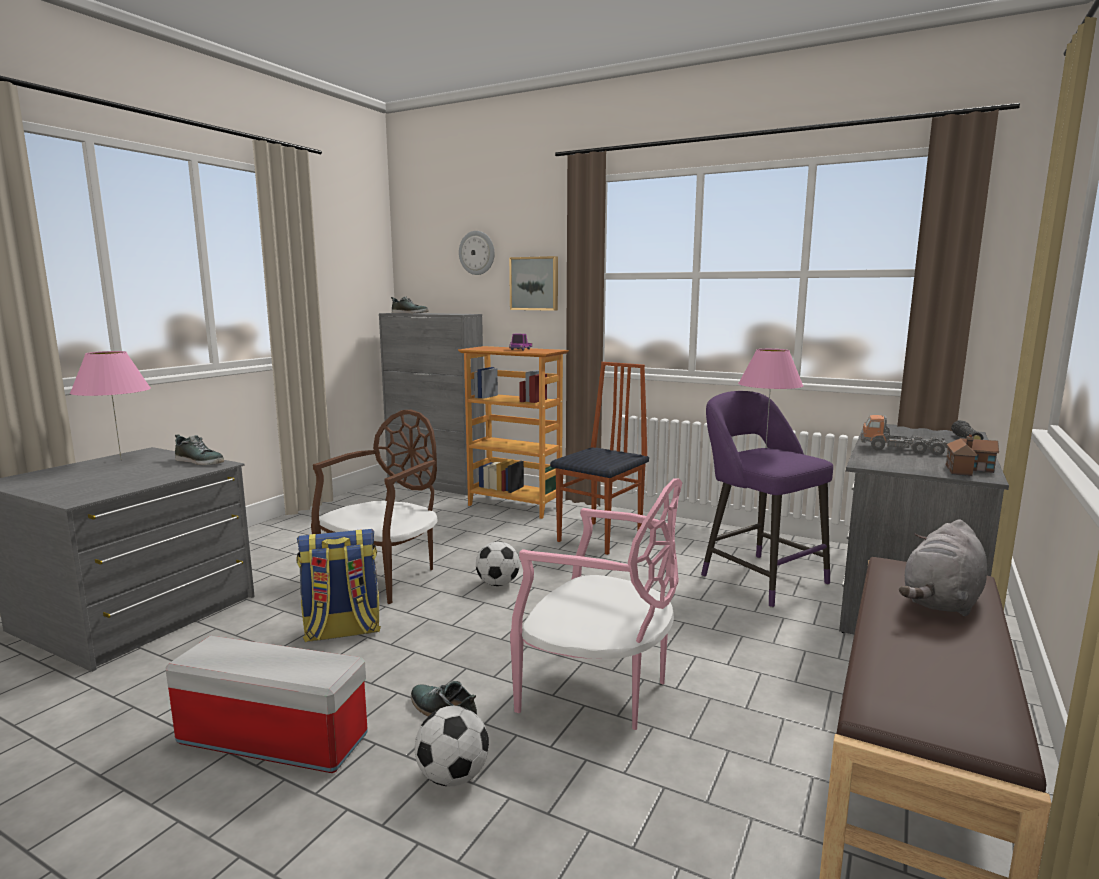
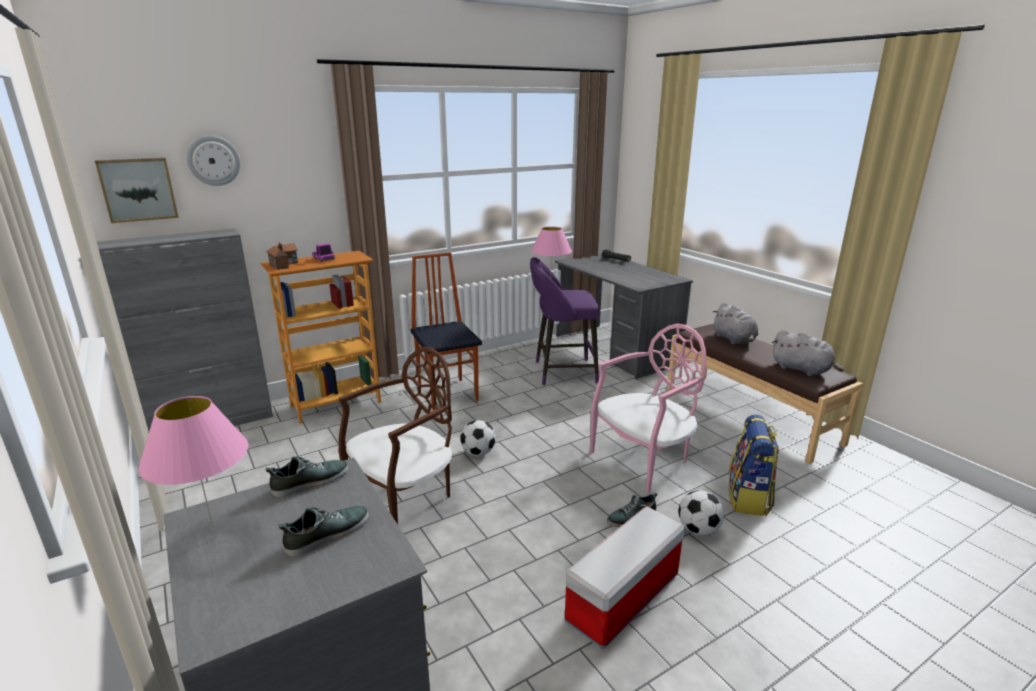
camera: 60 degrees left, 10 degrees up
backpack [296,529,381,642] -> backpack moved to [729,415,779,516]
brown chair [311,410,438,604] -> brown chair turned 75 degrees clockwise [338,347,452,524]
shoe [391,296,428,314] -> shoe moved to [278,506,369,557]
picture [509,256,558,311] -> picture moved to [95,158,179,223]
toy truck [861,415,948,455] -> none
toy house [946,434,999,476] -> toy house moved to [266,243,298,270]
none -> grey plush toy [772,330,844,376]

